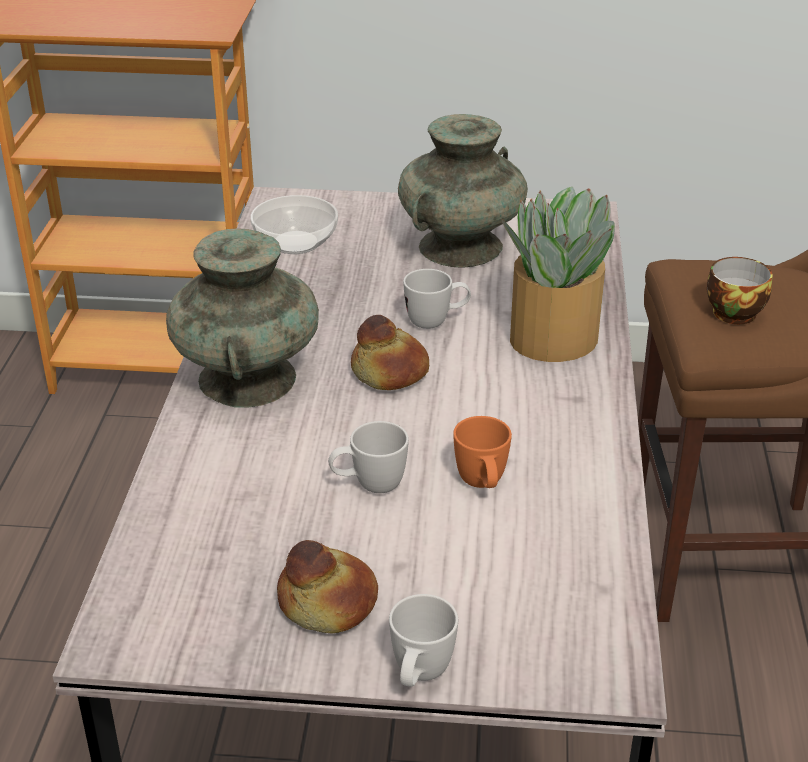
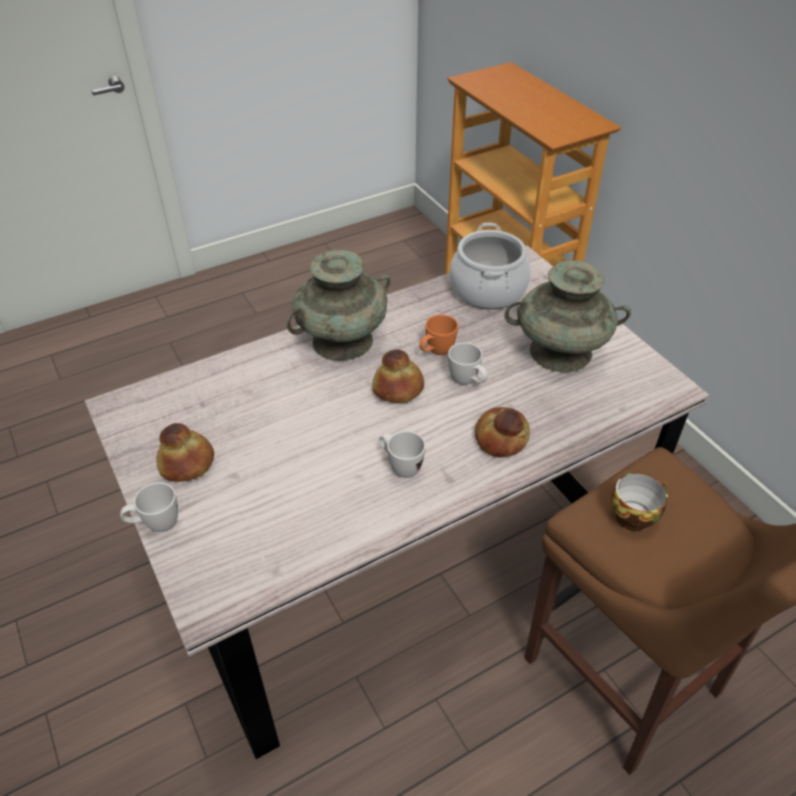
camera: 55 degrees right, 10 degrees up
bowl [250,195,338,254] -> cooking pot [450,223,530,309]
white mug [328,421,409,493] -> white mug moved to [379,431,426,478]
orange mug [453,416,512,488] -> orange mug moved to [419,315,458,355]
potted plant [502,187,615,362] -> bread [475,407,530,458]

